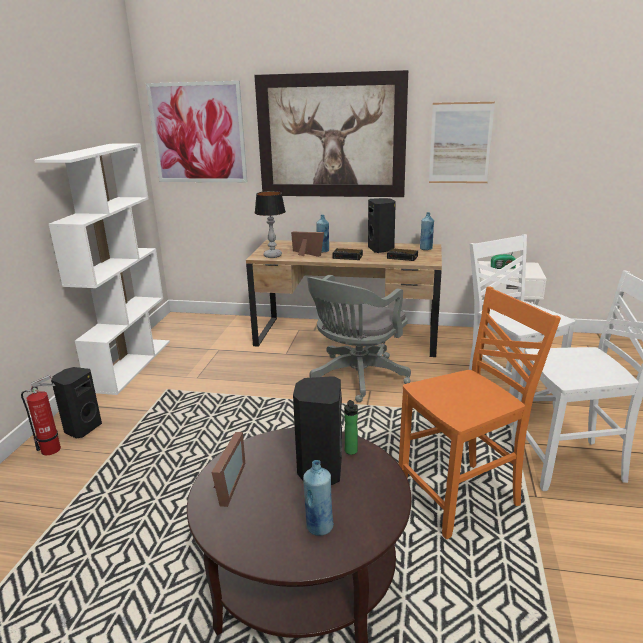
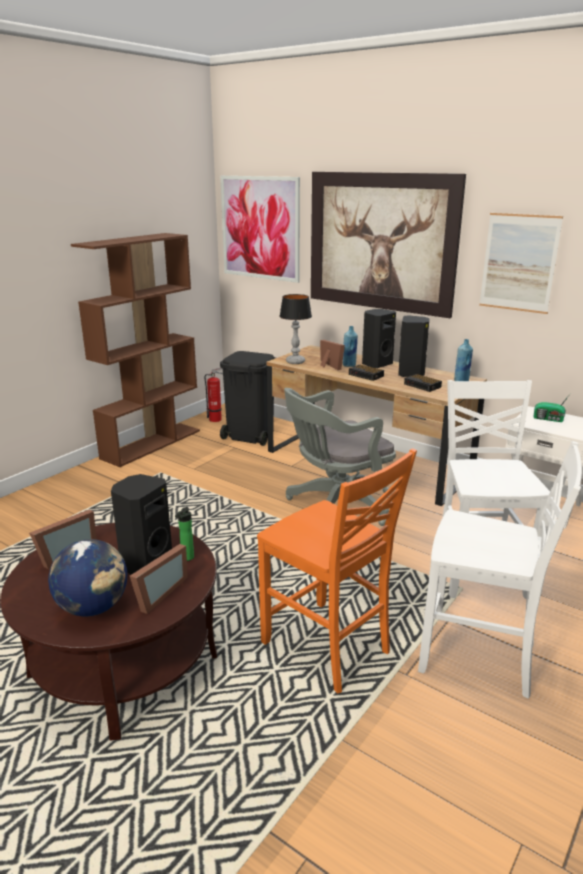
camera: 25 degrees right, 0 degrees up
fire extinguisher [21,375,61,455] -> fire extinguisher moved to [204,368,223,422]
white bookcase [34,143,170,395] -> brown bookcase [71,233,200,467]
black speaker [51,367,102,439] -> black speaker moved to [362,309,396,368]
blue bottle [303,460,334,536] -> globe [48,539,127,616]
orange chair [399,286,561,539] -> orange chair turned 45 degrees clockwise [257,448,417,694]
none -> picture frame [130,544,188,614]
none -> black trash can [220,351,276,446]

